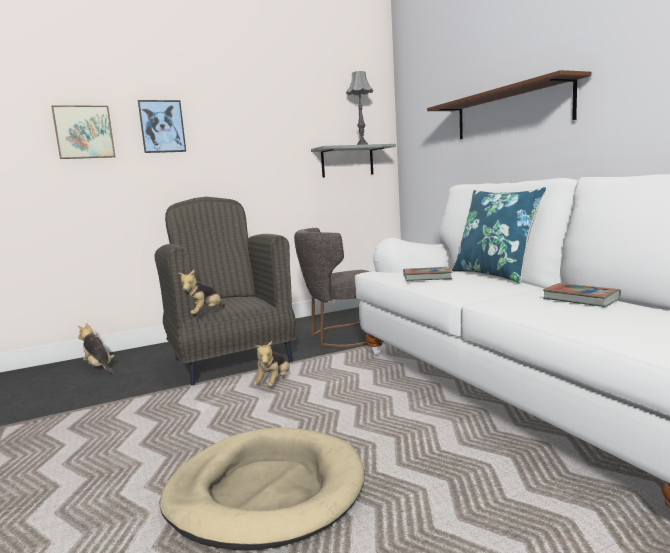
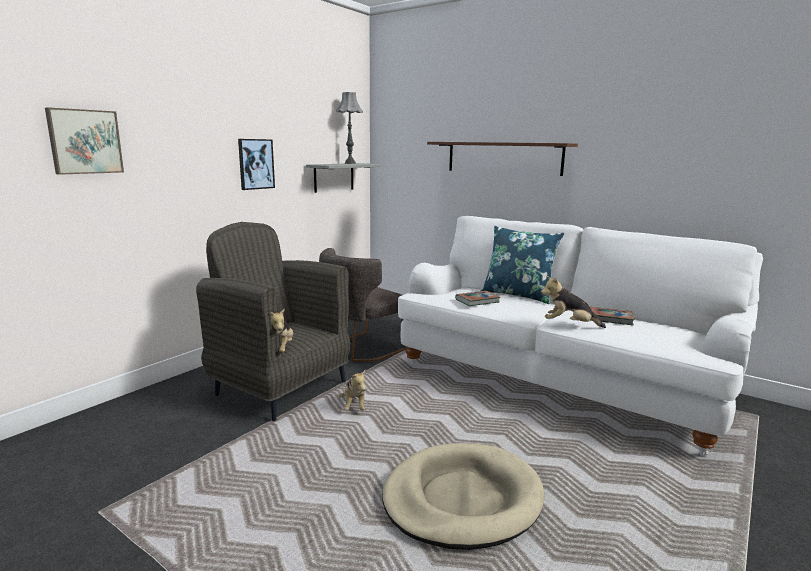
camera: 30 degrees left, 5 degrees up
plush toy [78,323,114,374] -> plush toy moved to [541,276,606,328]
picture [138,100,186,153] -> picture moved to [238,139,275,190]

